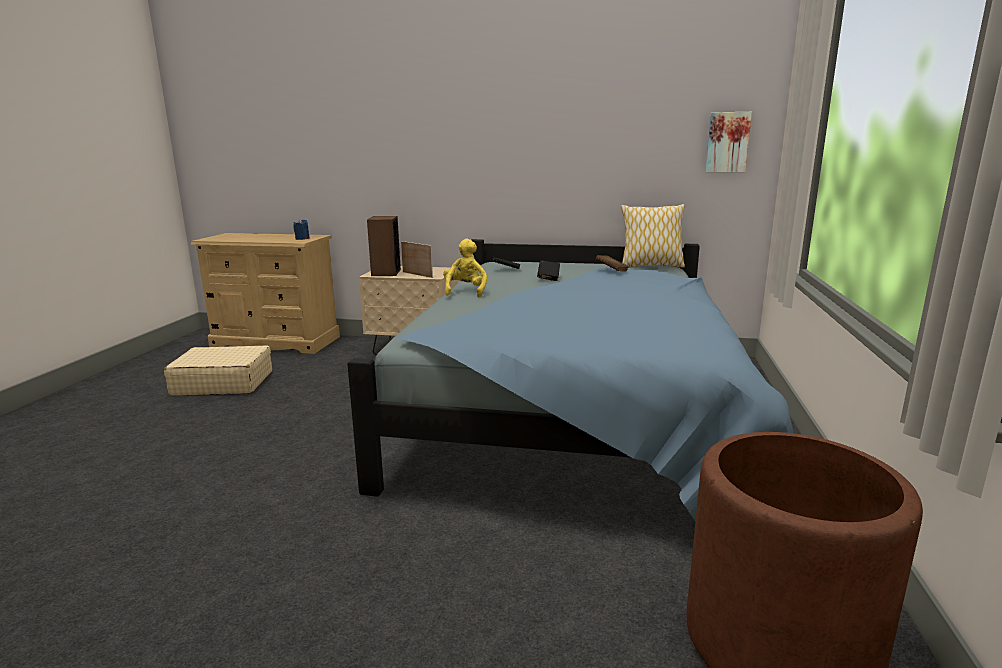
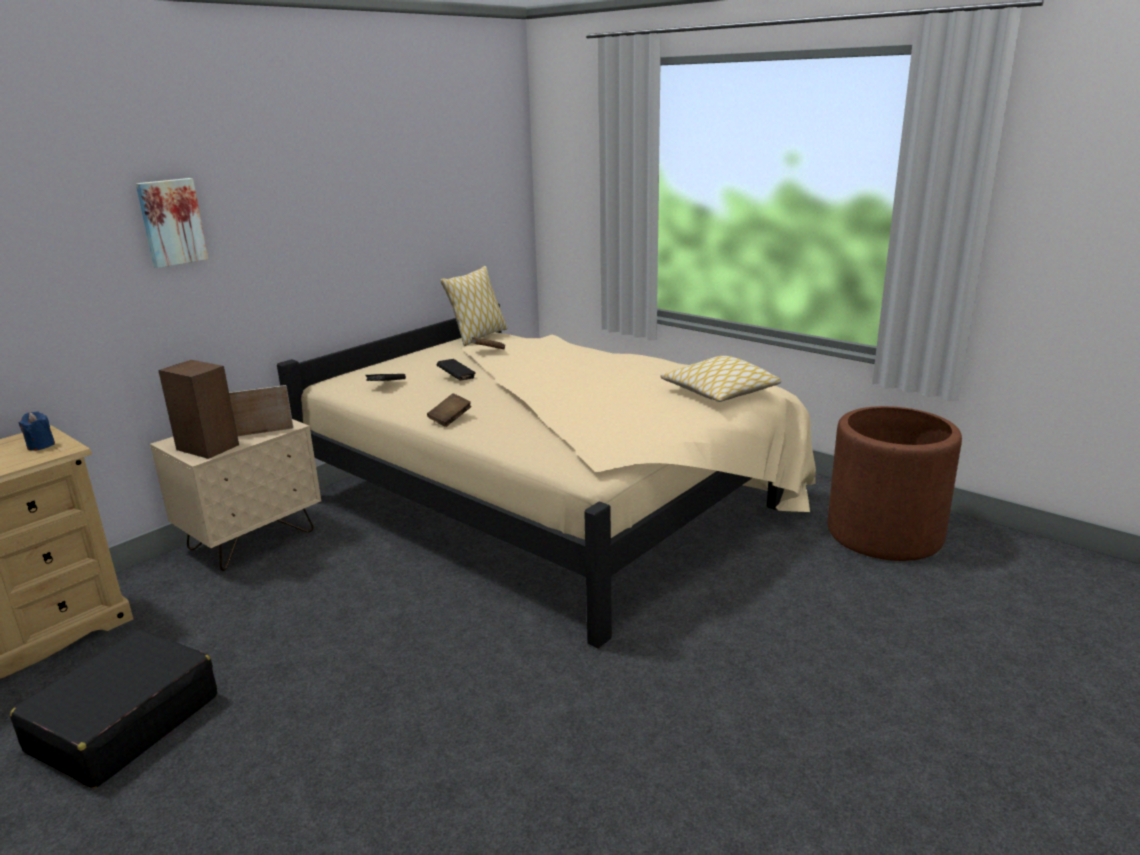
camera: 60 degrees left, 5 degrees up
beige suitcase [164,345,272,395] -> black suitcase [10,629,217,788]
blue bed [347,239,793,521] -> beige bed [277,304,816,649]
yellow plush toy [443,239,487,298] -> brown book [427,393,472,427]
picture [706,112,752,172] -> picture moved to [136,178,208,268]
none -> pillow [661,356,781,402]

